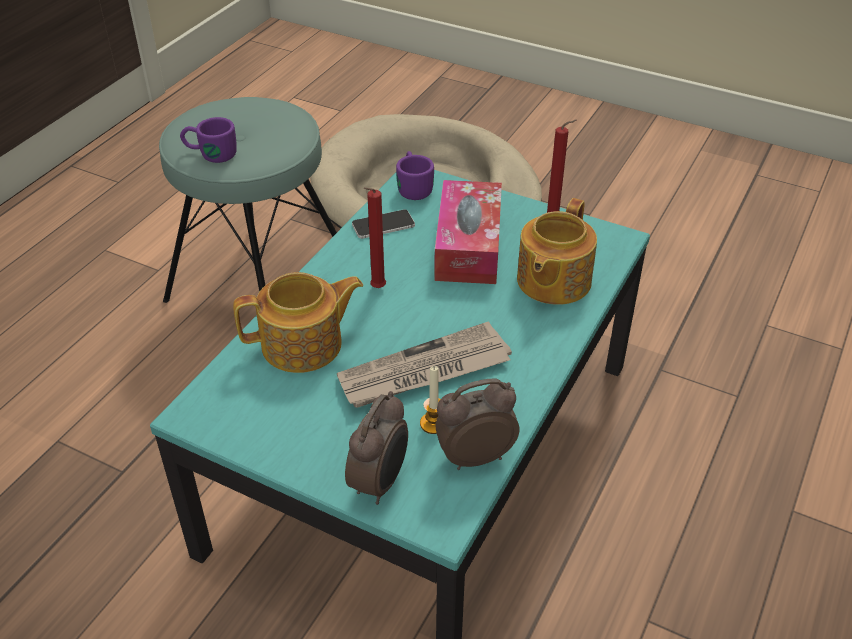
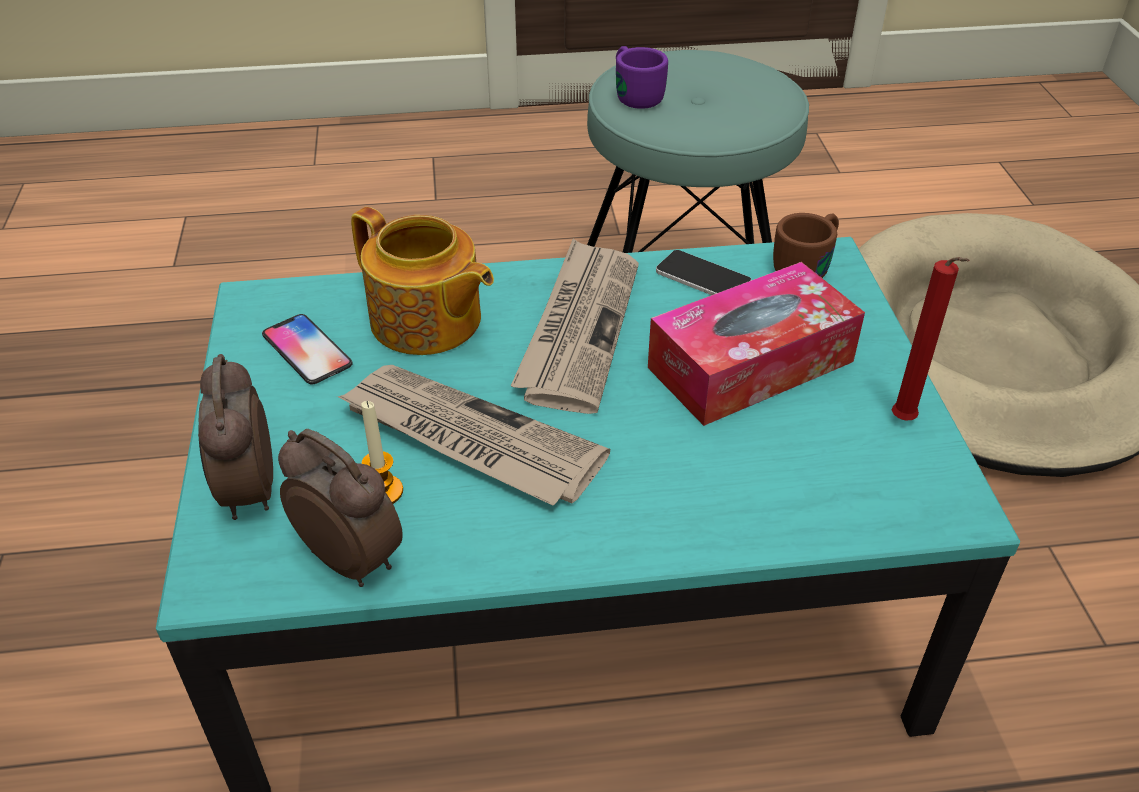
camera: 55 degrees right, 0 degrees up
alarm clock [345,391,408,505] -> alarm clock turned 90 degrees clockwise [198,354,273,520]
red candle [363,187,386,288] -> newspaper [511,238,639,414]
purple mug [396,151,434,200] -> brown mug [773,213,839,278]
teapot [517,198,597,305] -> none
none -> phone [262,314,352,384]

